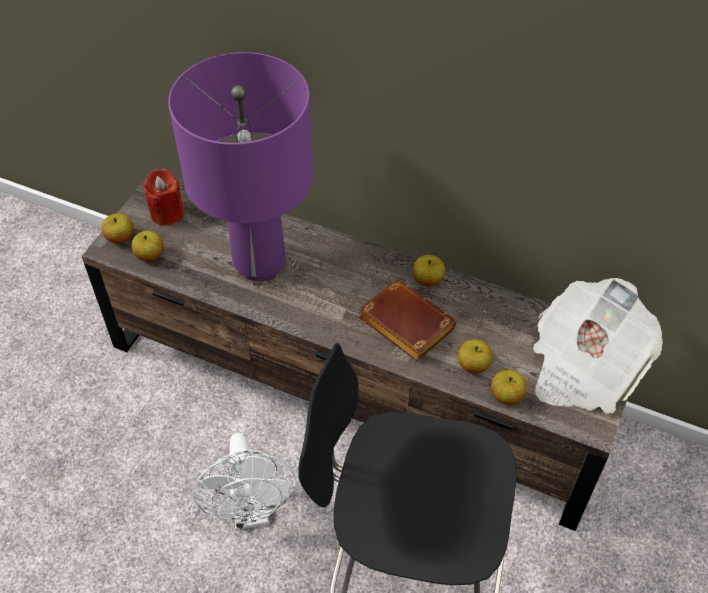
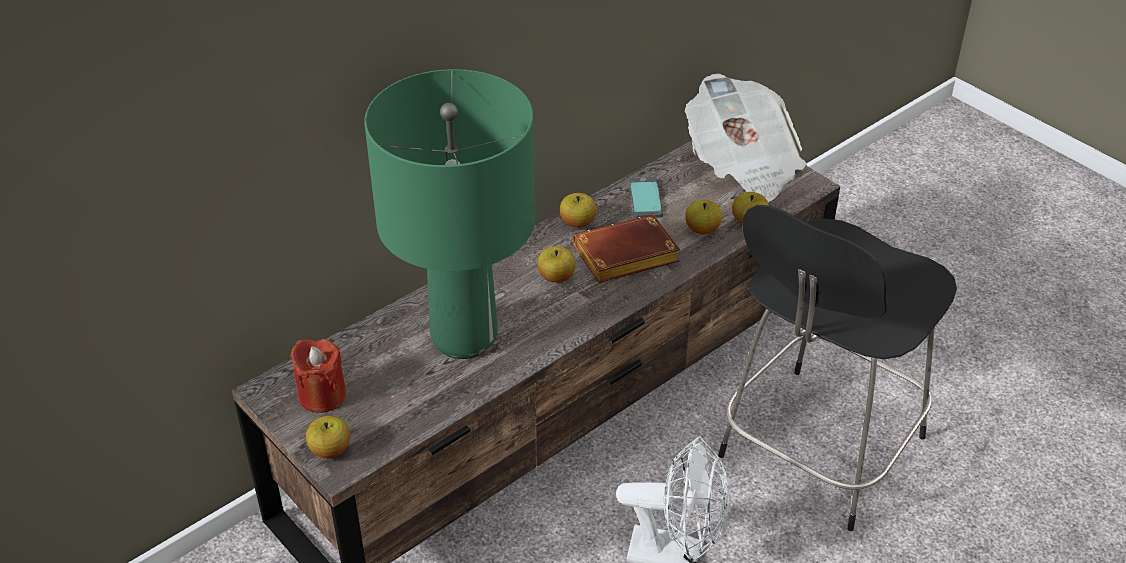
camera: 65 degrees left, 10 degrees down
apple [131,231,164,261] -> apple moved to [537,246,576,283]
purple table lamp [168,52,313,281] -> green table lamp [364,69,535,359]
none -> phone [629,177,663,218]

